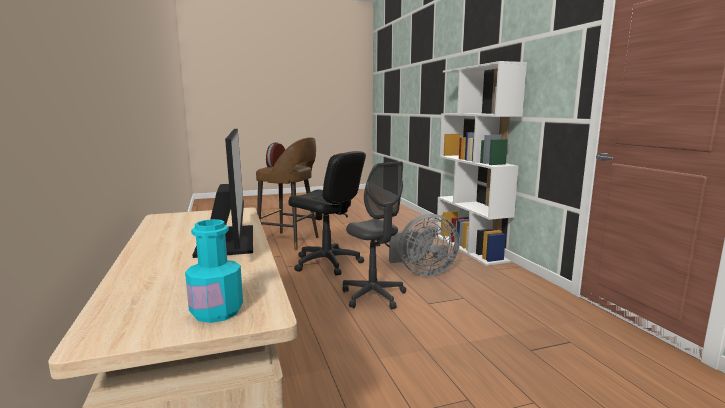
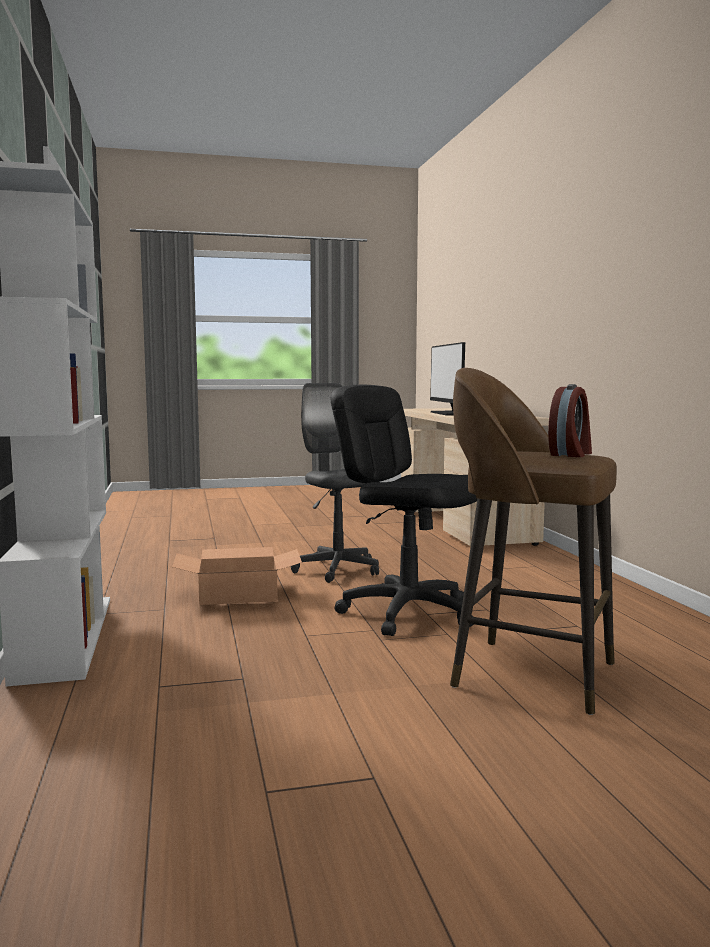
camera: 175 degrees left, 5 degrees down
turquoise bottle [185,219,243,323] -> none
grey fan [389,214,460,276] -> cardboard box [172,547,302,605]

